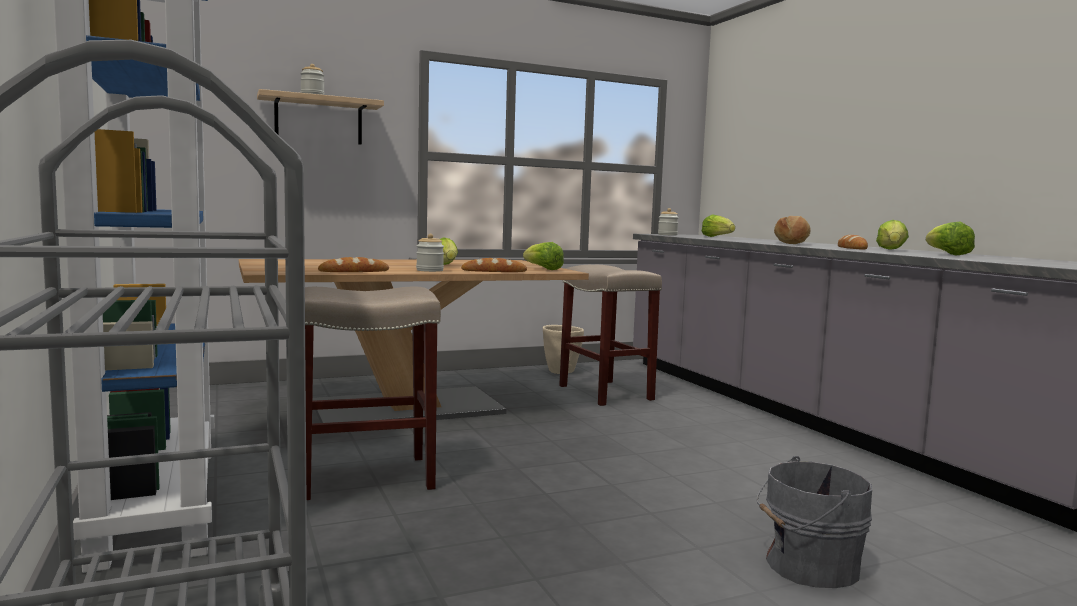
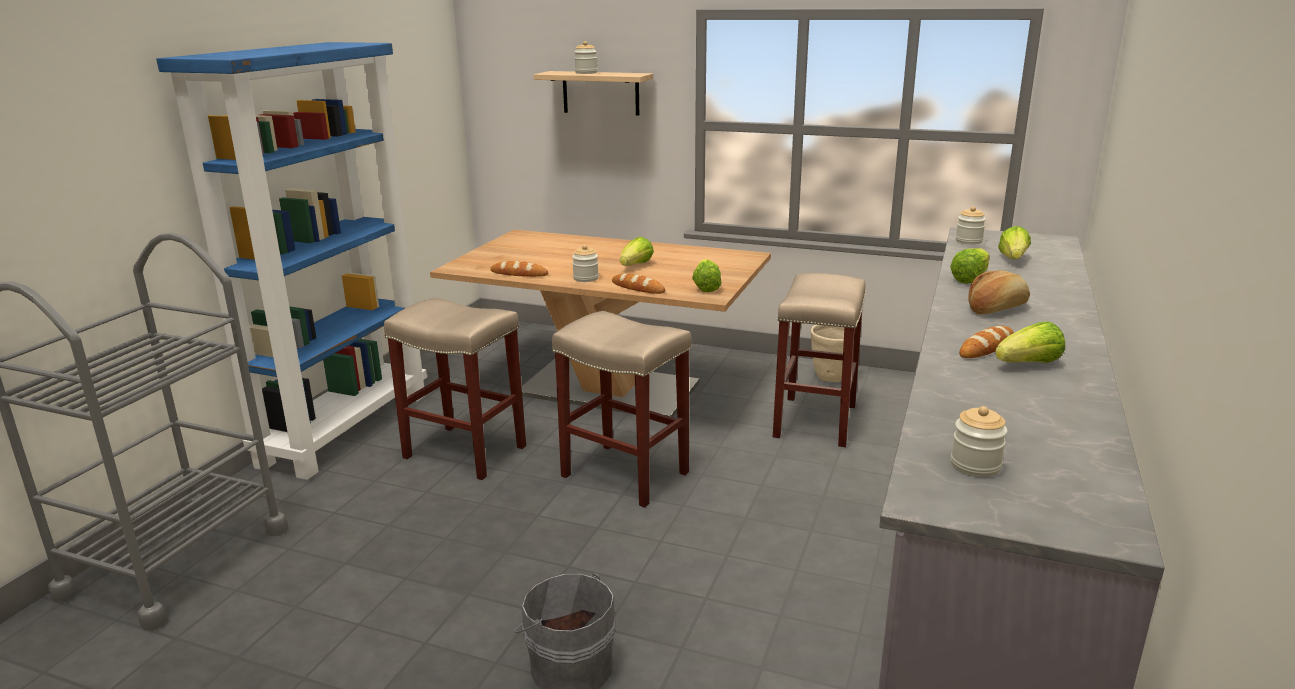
camera: 45 degrees right, 15 degrees up
lettuce [926,222,975,255] -> lettuce moved to [950,248,990,283]
none -> beige stool [552,311,691,508]
none -> jar [951,406,1008,477]

